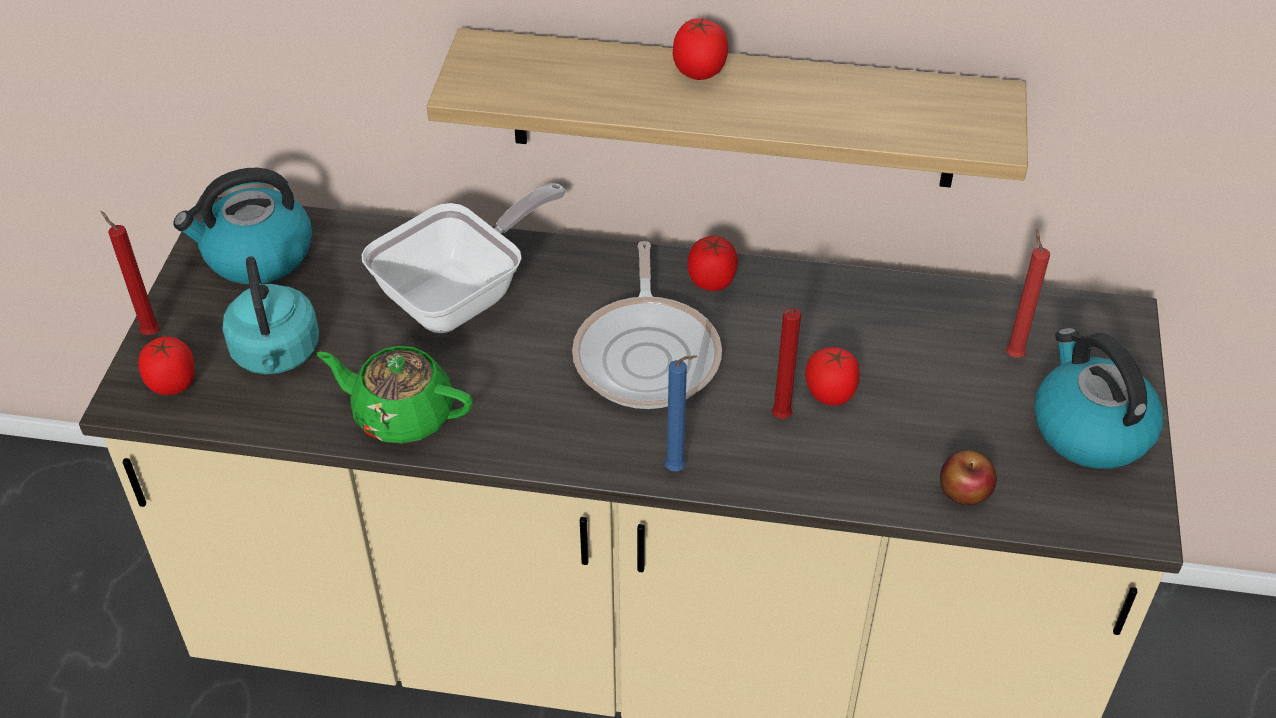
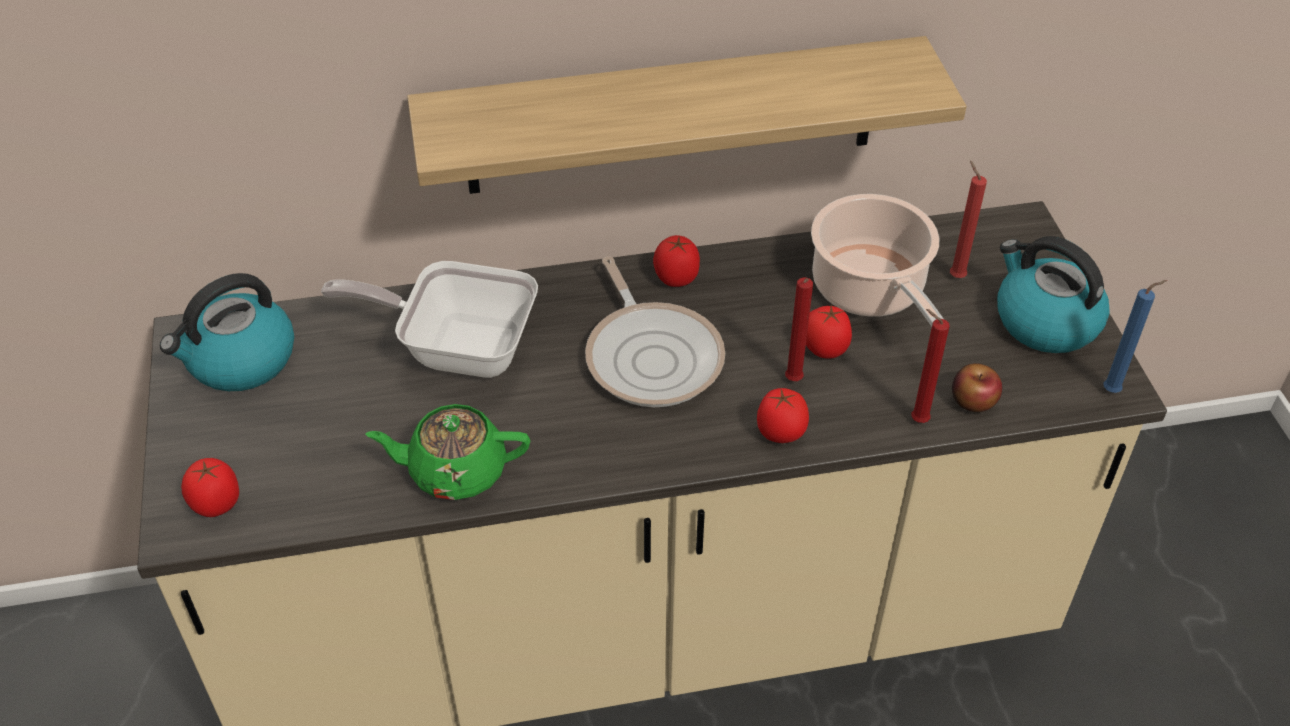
camera: 20 degrees left, 0 degrees up
red candle [101,211,159,335] -> red candle moved to [911,309,949,423]
turquoise kettle [222,256,319,374] -> none
frying pan [361,183,566,333] -> frying pan turned 105 degrees counterclockwise [321,261,538,378]
blue candle [665,355,698,471] -> blue candle moved to [1104,280,1167,393]
tomato [673,17,728,80] -> tomato moved to [757,388,809,443]
none -> cooking pot [811,194,944,327]

